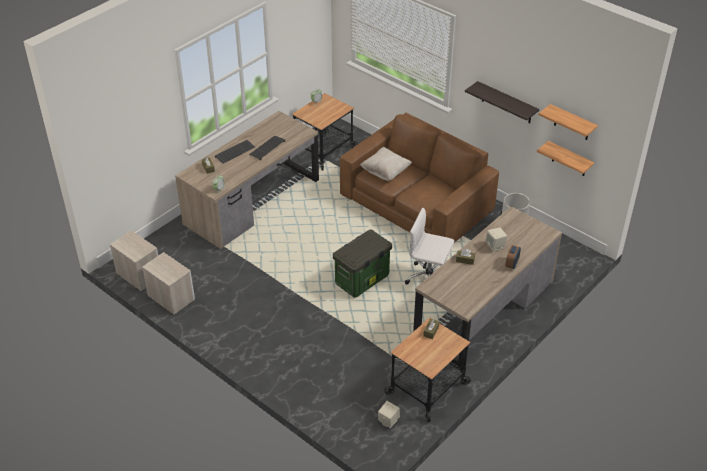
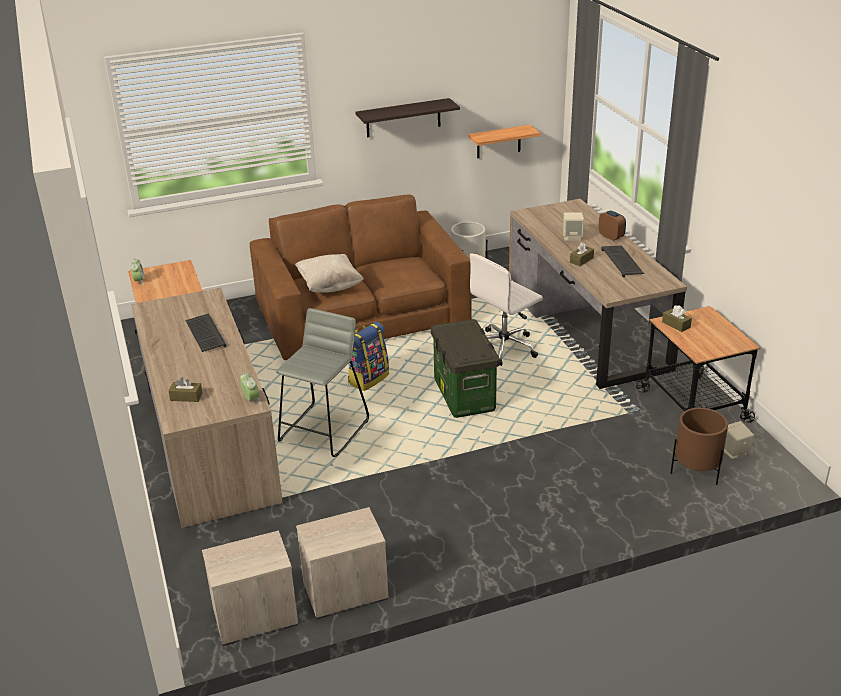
camera: 60 degrees left, 10 degrees down
keyboard [215,140,255,163] -> keyboard moved to [601,246,644,277]
shelf [538,104,598,140] -> none
none -> grey stool [276,308,369,457]
none -> backpack [348,322,389,391]
none -> brown planter [671,408,728,485]

